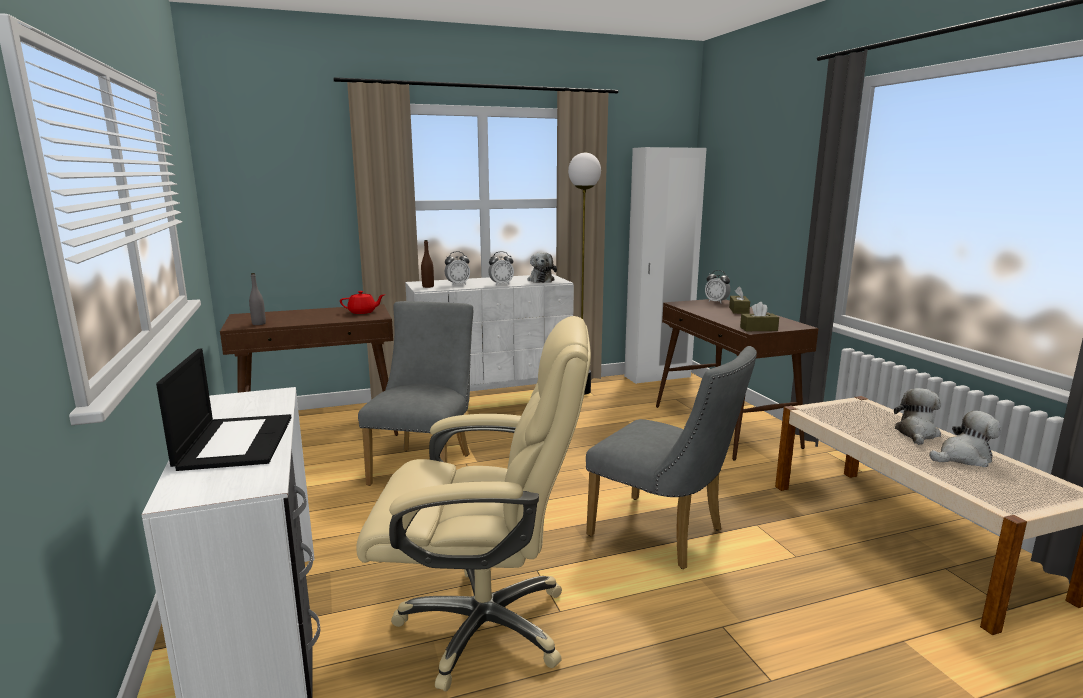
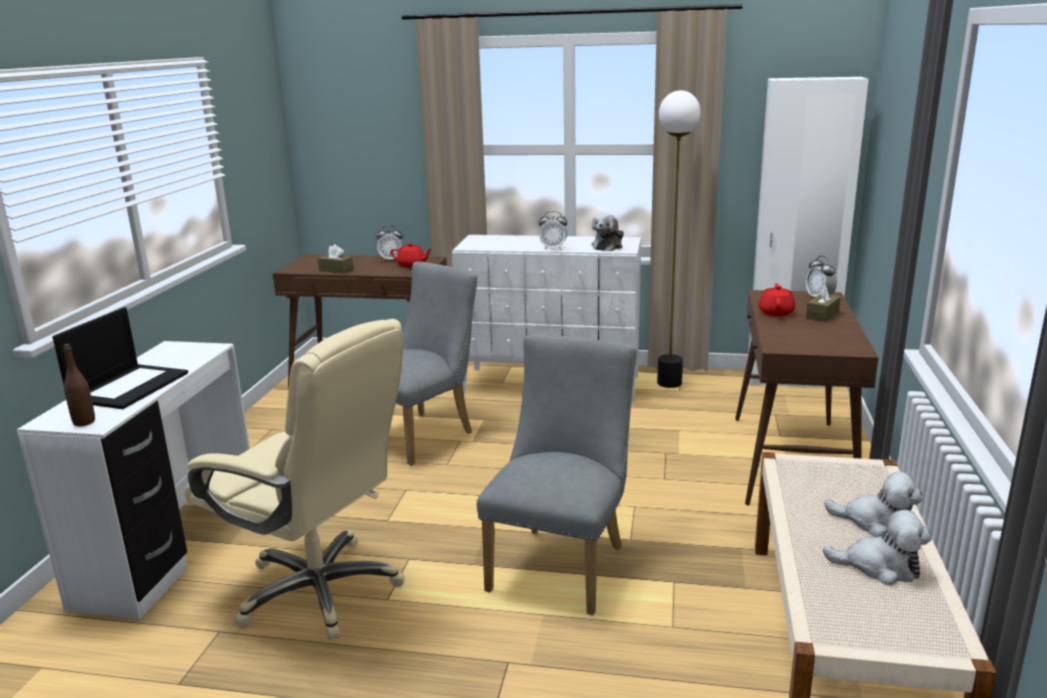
camera: 30 degrees right, 5 degrees up
grey bottle [249,273,266,325] -> none
brown bottle [421,240,434,288] -> brown bottle moved to [63,344,95,426]
alarm clock [445,251,470,286] -> alarm clock moved to [376,225,404,261]
grey chair [586,346,757,569] -> grey chair turned 135 degrees counterclockwise [477,335,636,615]
brown tissue box [740,302,779,331] -> brown tissue box moved to [318,244,353,274]
plush toy [894,388,941,445] -> plush toy turned 60 degrees clockwise [824,472,923,537]
none -> red teapot [758,283,796,316]

